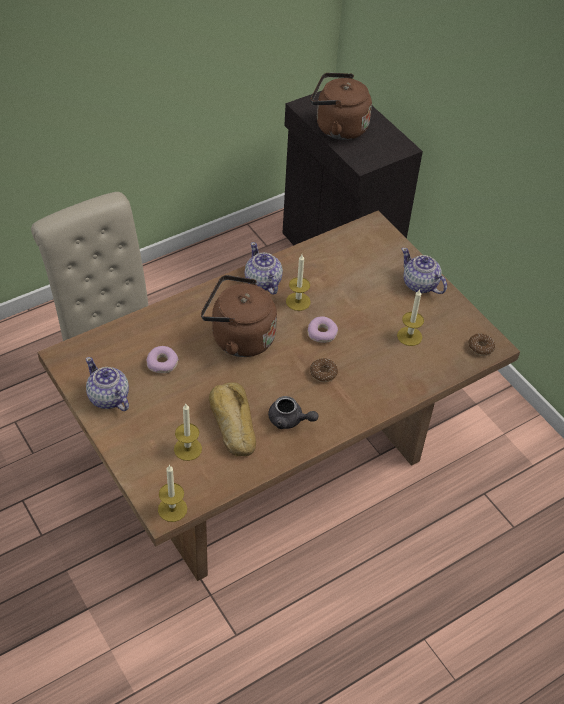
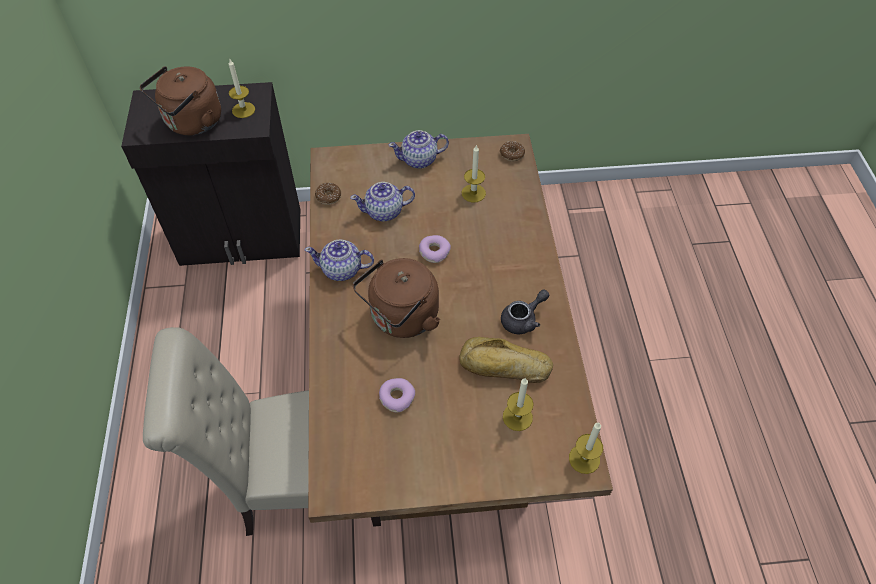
camera: 60 degrees left, 5 degrees up
teapot [86,357,129,411] -> teapot moved to [350,182,415,221]
candle [286,255,311,311] -> candle moved to [229,58,255,118]
donut [310,358,338,382] -> donut moved to [315,183,341,205]

